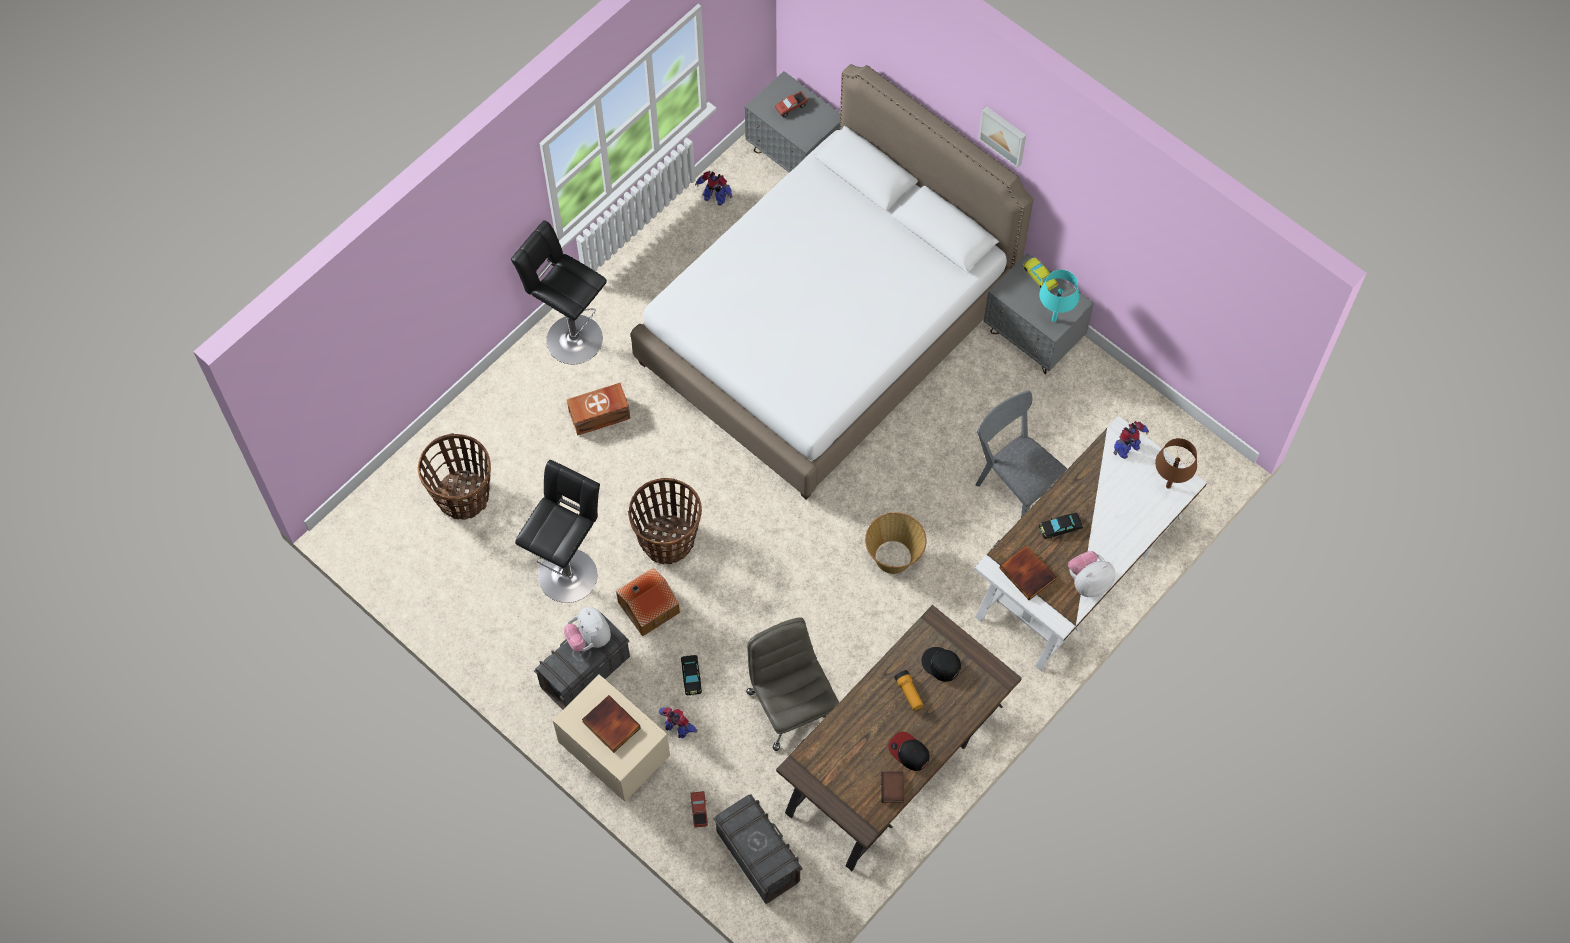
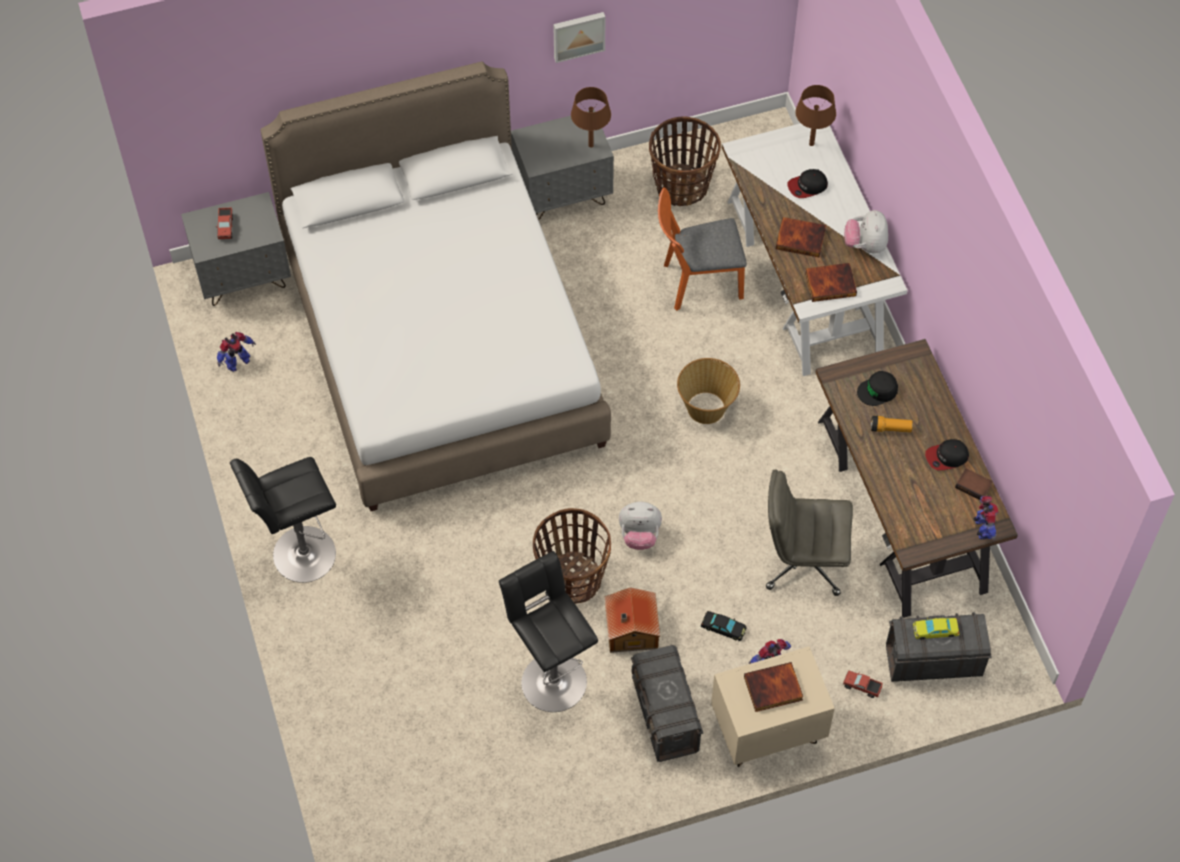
camera: 60 degrees left, 5 degrees down
basket [418,433,491,520] -> basket moved to [649,116,721,206]
plush toy [564,607,611,652] -> plush toy moved to [619,502,662,550]
brown storage box [567,383,631,436] -> none
grey chair [975,391,1067,518] -> orange chair [658,188,747,311]
picture [978,106,1026,168] -> picture moved to [553,12,605,63]
yellow toy car [1023,257,1058,291] -> yellow toy car moved to [913,618,960,640]
turquoise table lamp [1039,270,1079,322] -> brown table lamp [571,87,611,148]
black toy car [1039,513,1083,539] -> book [776,217,826,257]
toy robot [1114,421,1149,459] -> toy robot moved to [973,496,999,540]
none -> cap [787,169,828,198]

